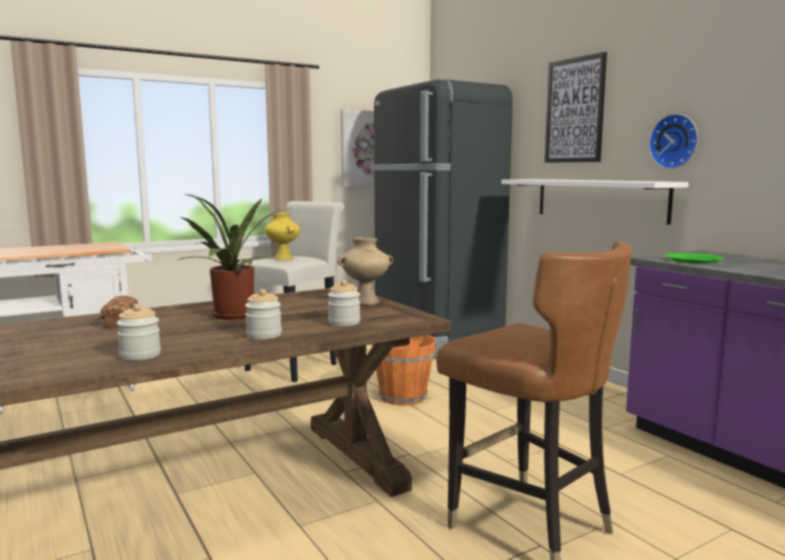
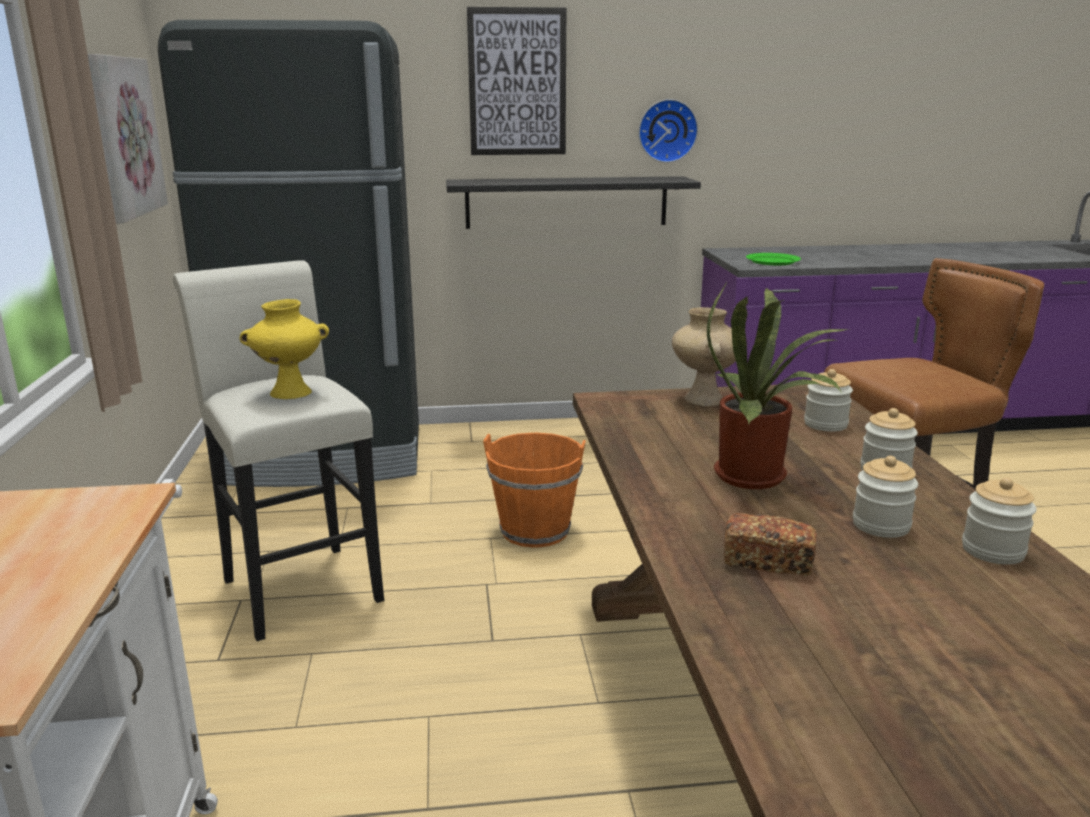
camera: 65 degrees left, 10 degrees up
white shelf [501,179,689,225] -> black shelf [446,176,701,229]
none -> jar [853,456,918,538]

